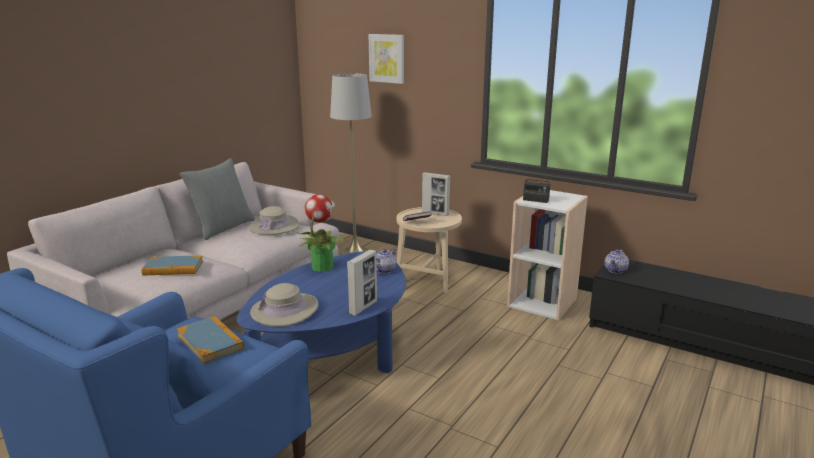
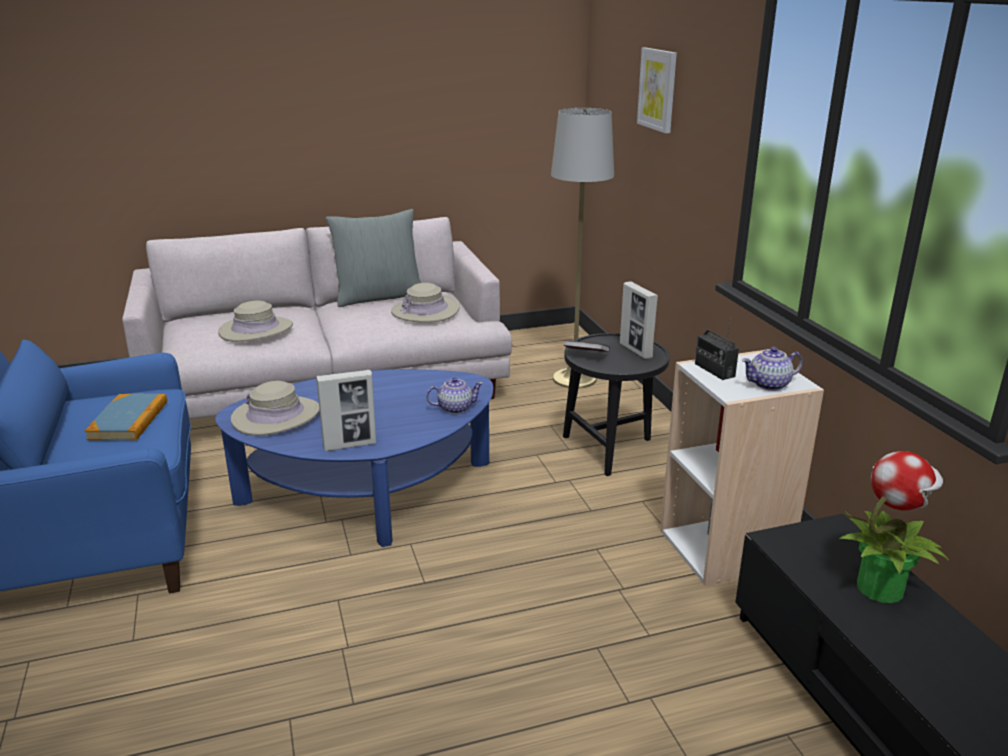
camera: 40 degrees right, 5 degrees up
book [142,256,203,276] -> beige hat [218,301,293,342]
potted plant [298,194,347,272] -> potted plant moved to [839,451,949,603]
beige side table [397,207,462,293] -> black side table [563,333,670,476]
teapot [604,249,629,274] -> teapot moved to [742,347,803,391]

